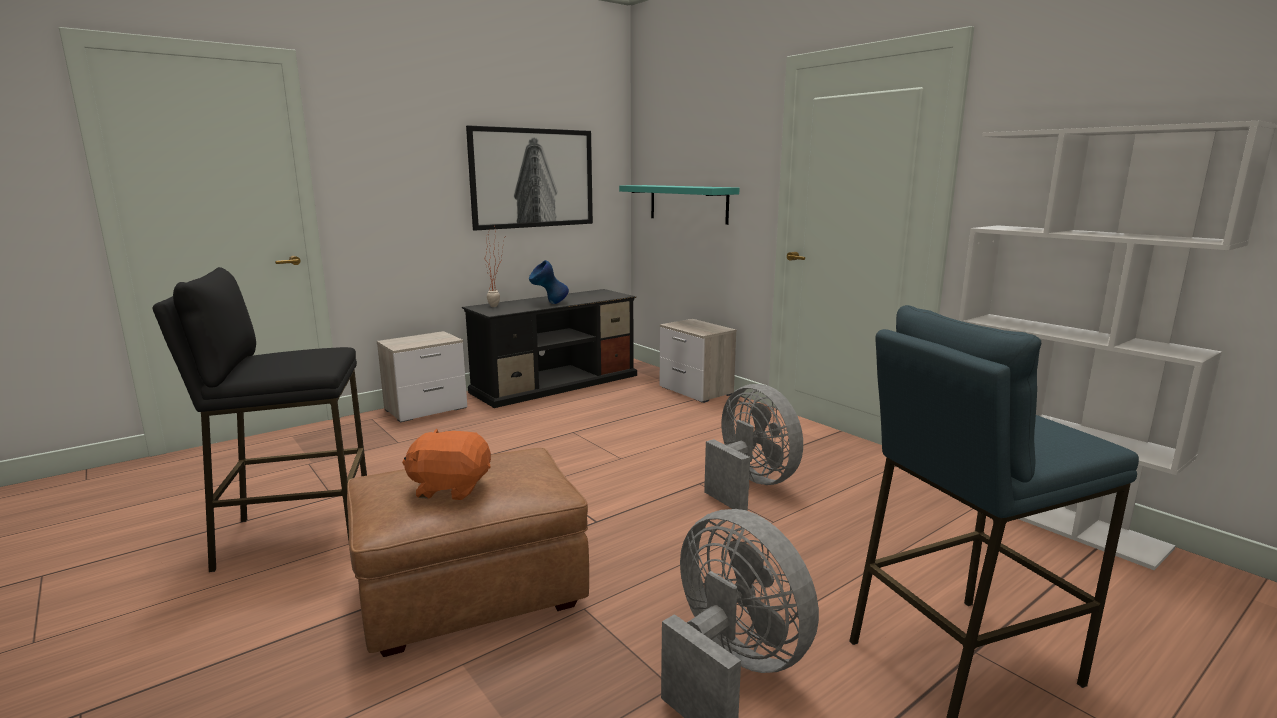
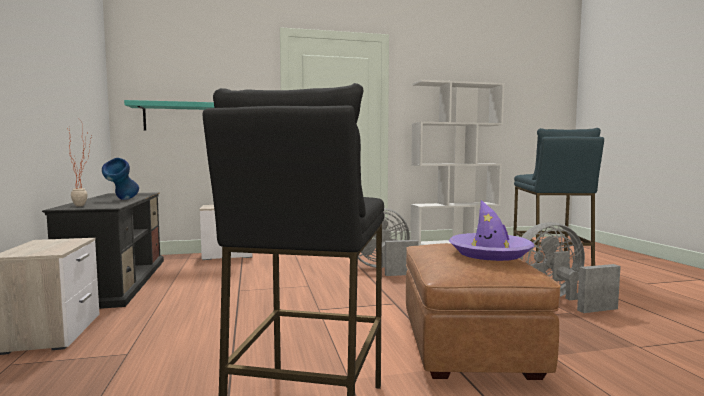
camera: 65 degrees left, 10 degrees down
orange plush toy [402,429,491,500] -> purple hat [448,200,534,261]
picture [466,125,593,231] -> none

